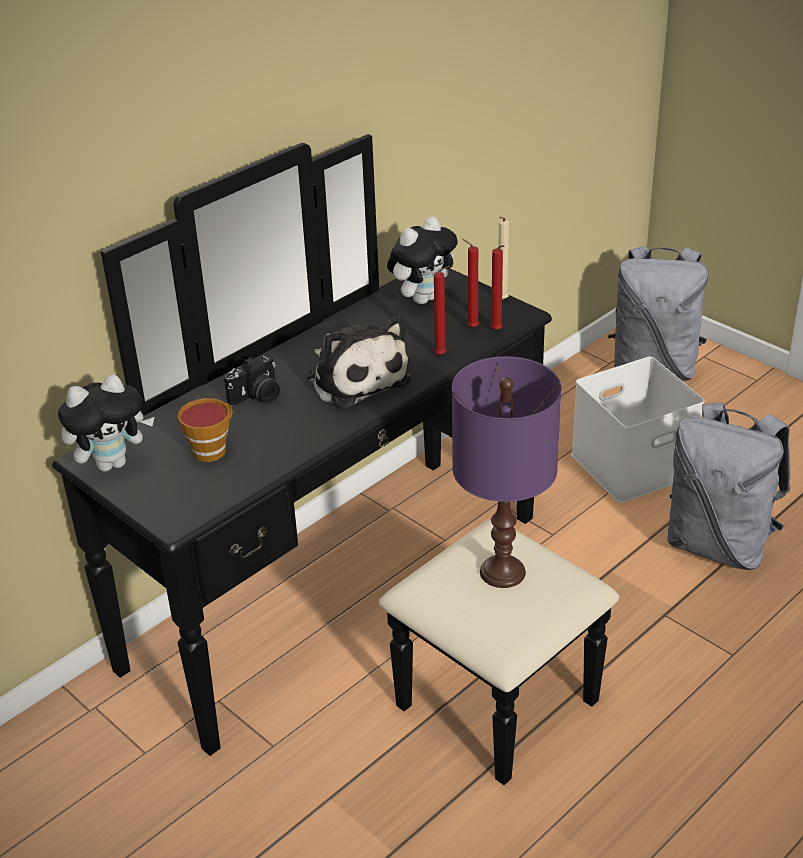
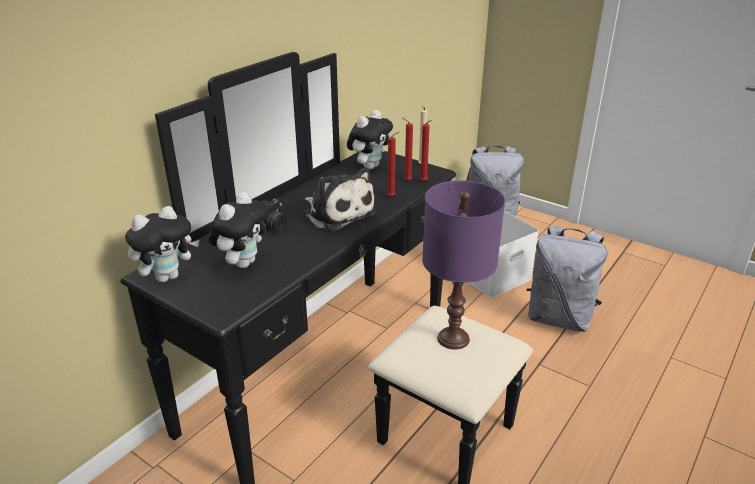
camera: 10 degrees left, 5 degrees down
cup [178,398,232,462] -> plush toy [209,192,268,268]

